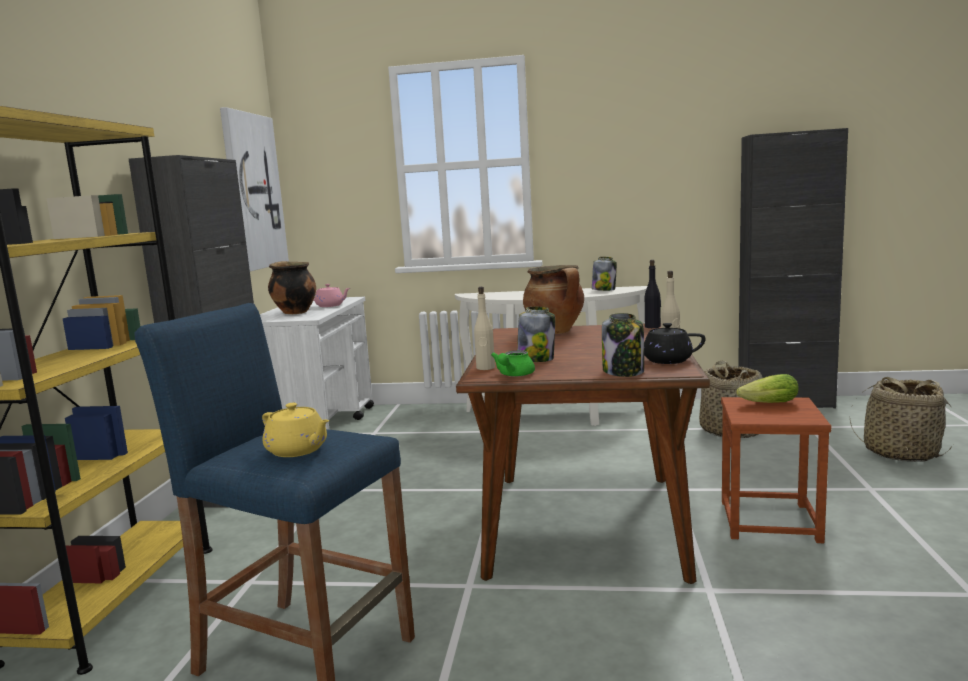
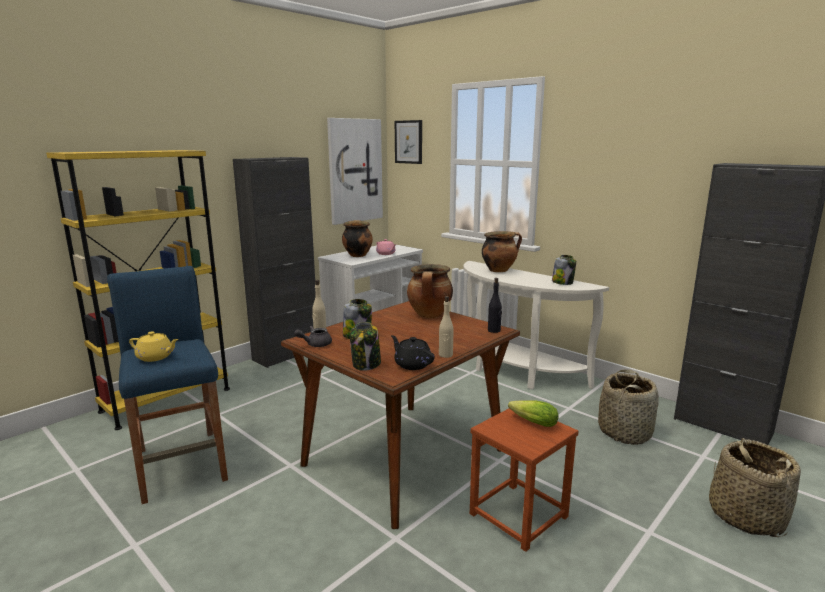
camera: 35 degrees right, 5 degrees up
yellow teapot [262,403,330,457] -> yellow teapot turned 60 degrees counterclockwise [129,331,179,362]
green teapot [491,350,535,377] -> grey teapot [294,326,332,347]
none -> picture [395,120,422,164]
none -> cooking pot [482,231,522,272]

